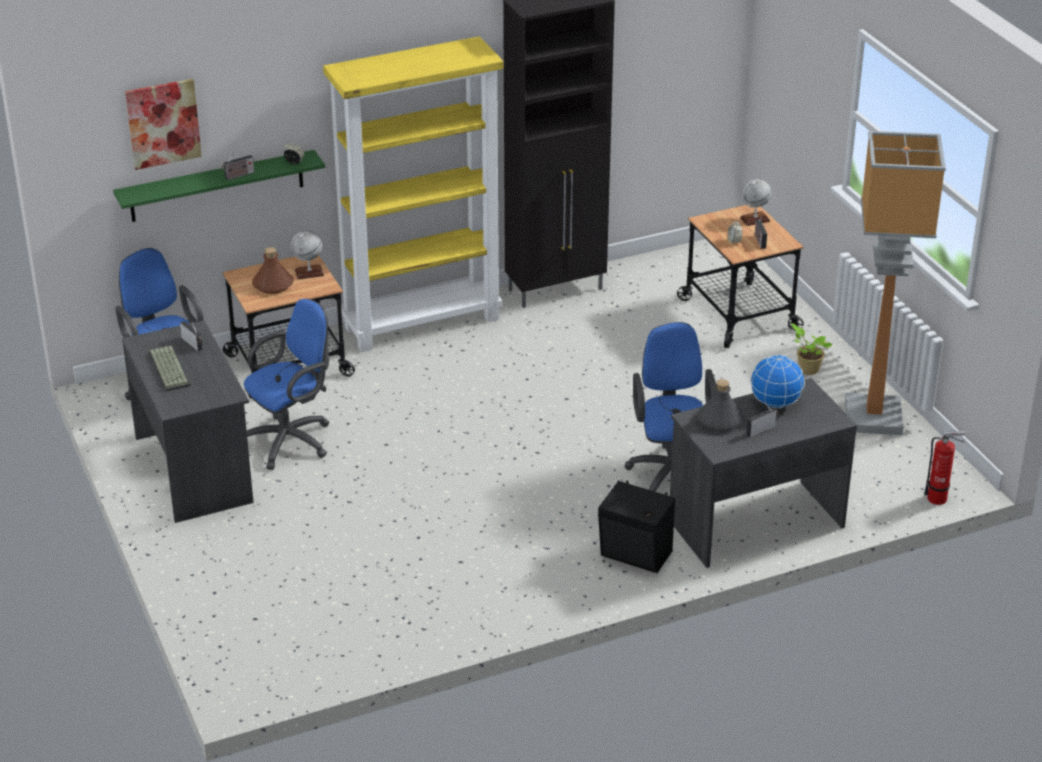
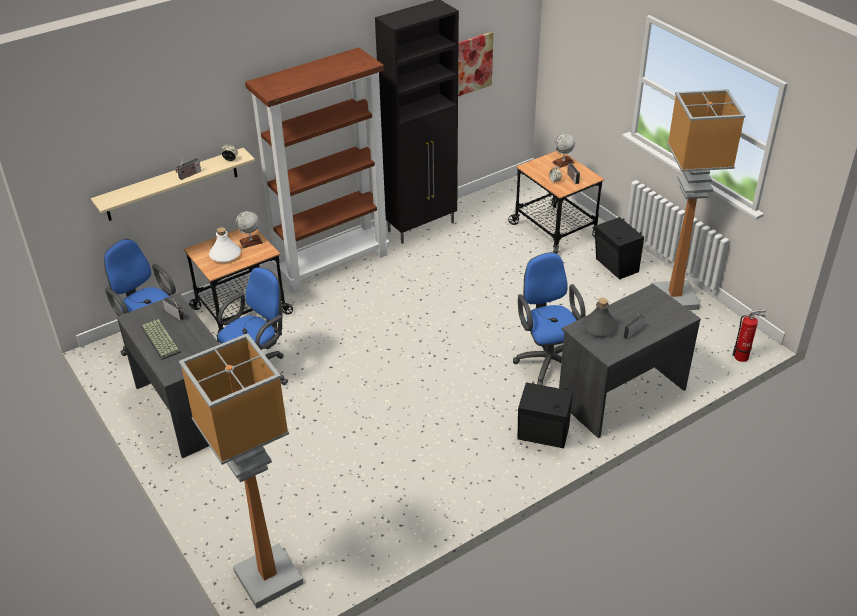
camera: 10 degrees left, 5 degrees up
green shelf [113,150,325,222] -> beige shelf [91,148,255,221]
picture [125,79,202,170] -> picture moved to [458,32,493,96]
brown bottle [252,247,294,294] -> white bottle [209,227,241,263]
yellow bookcase [323,37,504,352] -> brown bookcase [245,47,389,293]
globe [750,355,805,408] -> none
potted plant [791,323,833,375] -> black speaker [595,217,644,279]
none -> floor lamp [179,333,303,609]

